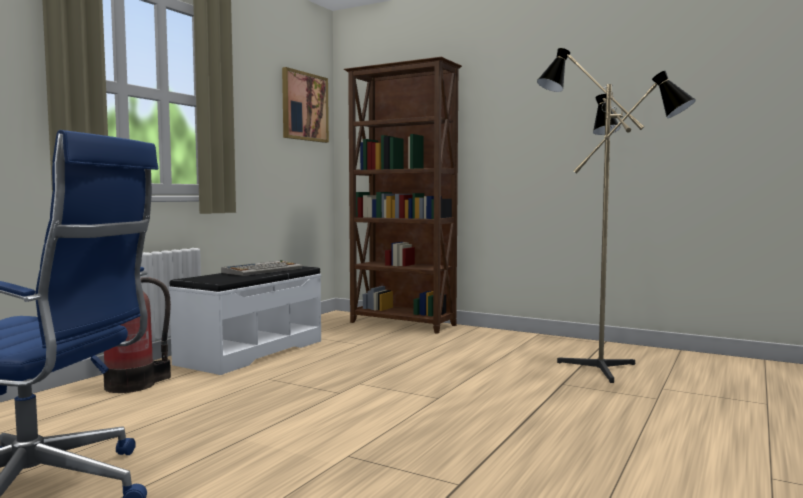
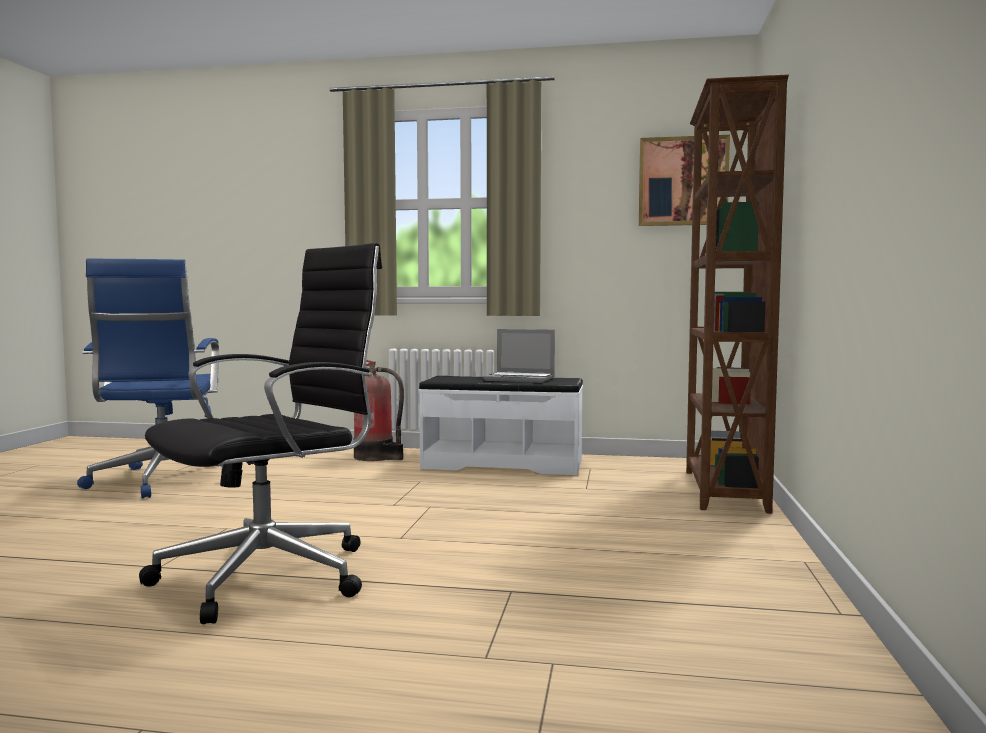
camera: 70 degrees right, 0 degrees up
keyboard [221,260,302,276] -> laptop [484,329,555,383]
floor lamp [537,48,696,383] -> none
none -> black office chair [139,243,382,624]

